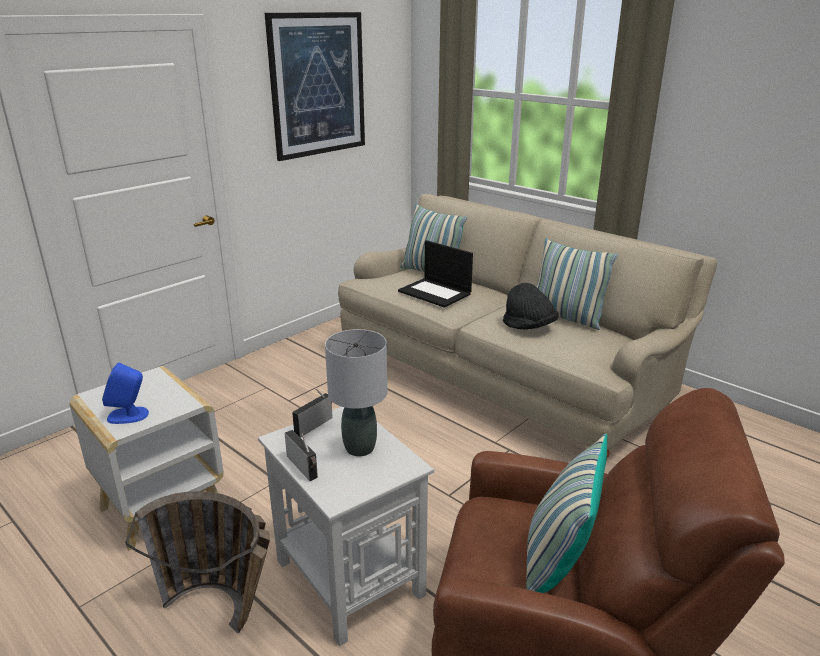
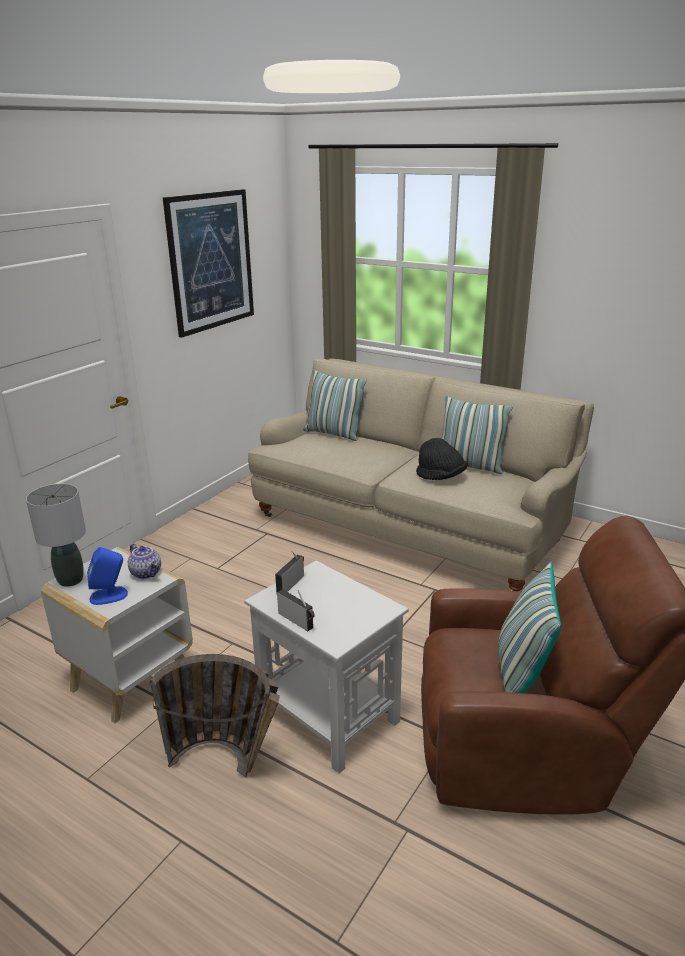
camera: 10 degrees left, 0 degrees up
grey table lamp [325,329,387,456] -> grey table lamp moved to [26,484,86,587]
laptop [398,240,473,308] -> none
none -> teapot [128,544,161,579]

